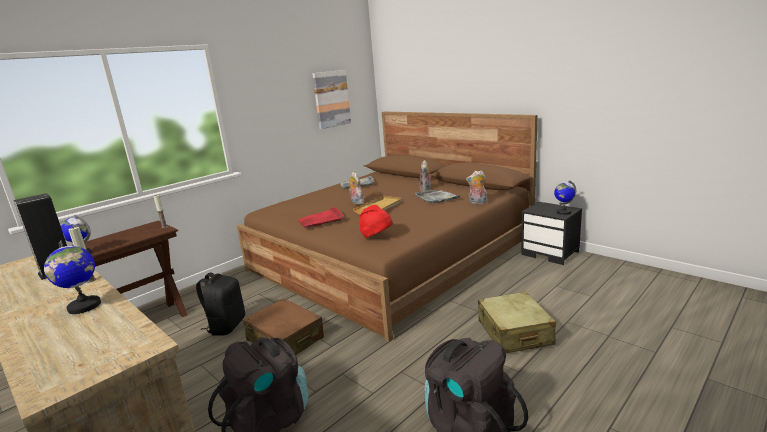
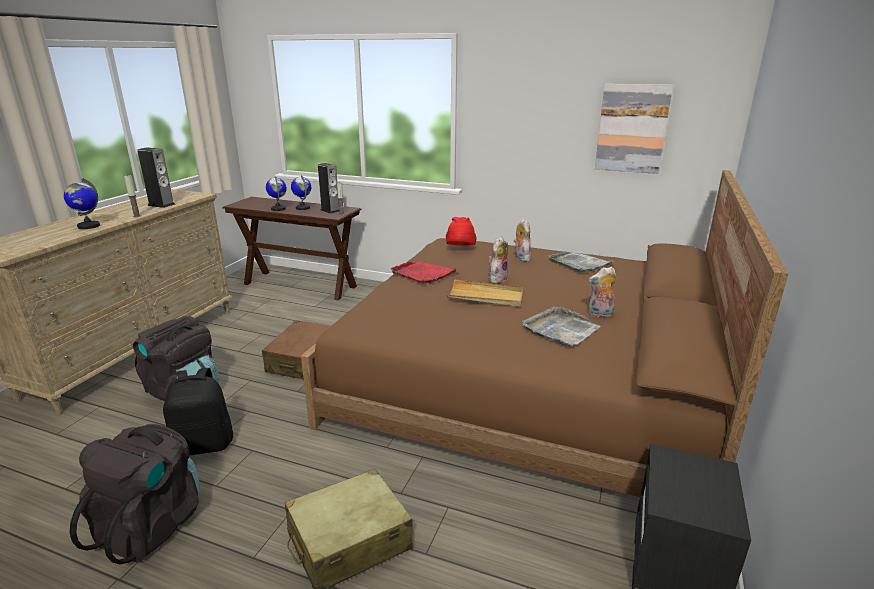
camera: 65 degrees right, 5 degrees up
black backpack [196,273,245,336] -> black backpack moved to [163,368,233,456]
red hat [360,205,393,238] -> red hat moved to [446,217,477,246]
plush toy [466,170,487,204] -> plush toy moved to [514,219,531,261]
globe [554,180,576,215] -> globe moved to [291,175,311,210]
none -> speaker [318,163,339,214]

